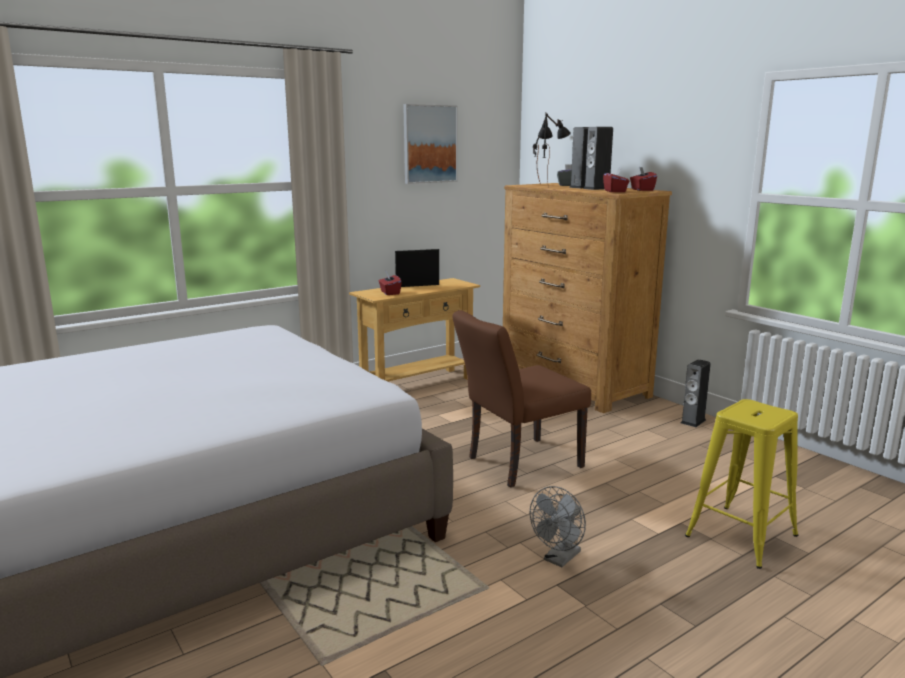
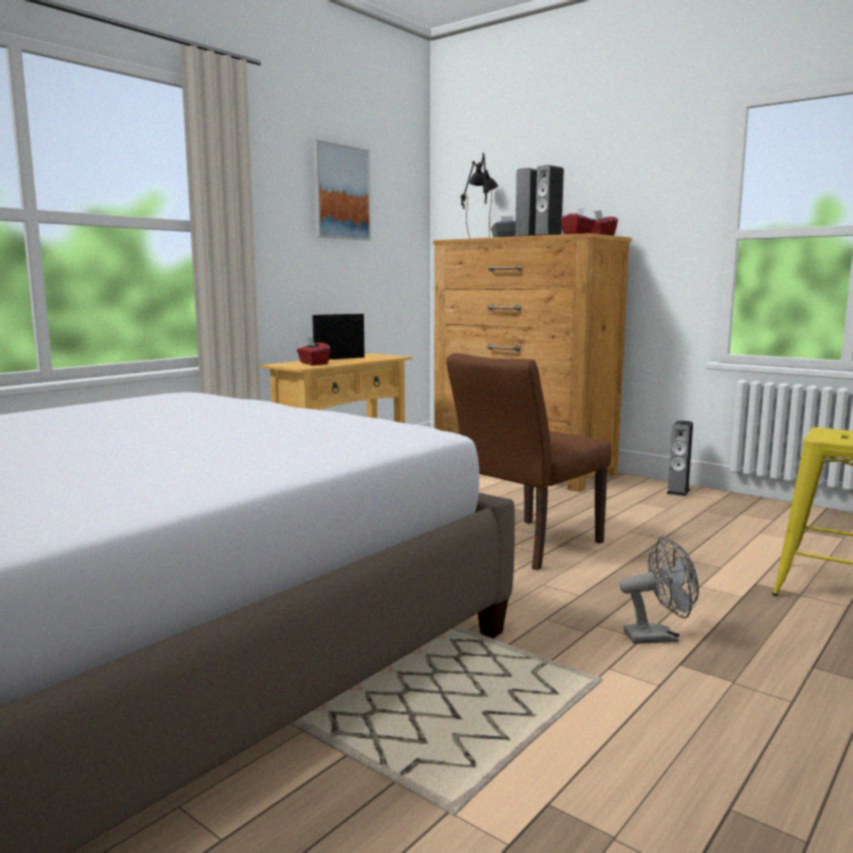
camera: 15 degrees left, 5 degrees down
grey fan [530,486,586,567] -> grey fan turned 120 degrees counterclockwise [619,536,699,644]

